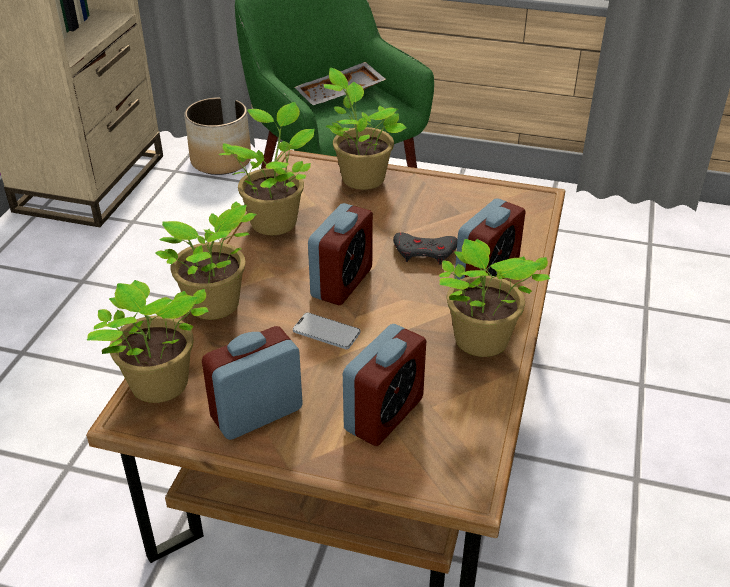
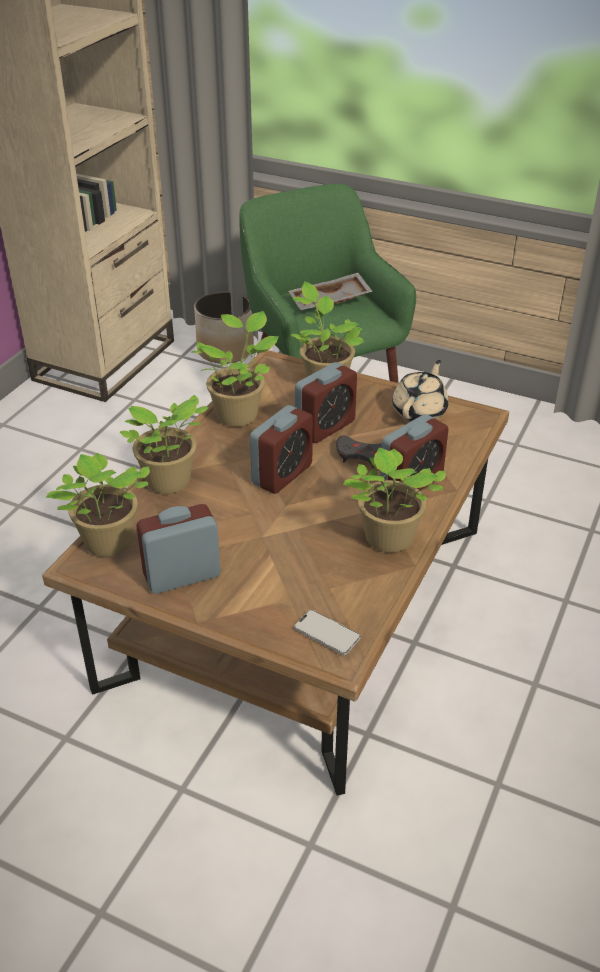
camera: 10 degrees right, 0 degrees up
phone [293,312,360,349] -> phone moved to [294,610,361,655]
alarm clock [343,324,426,446] -> alarm clock moved to [295,362,357,443]
none -> beige teapot [392,360,449,421]

